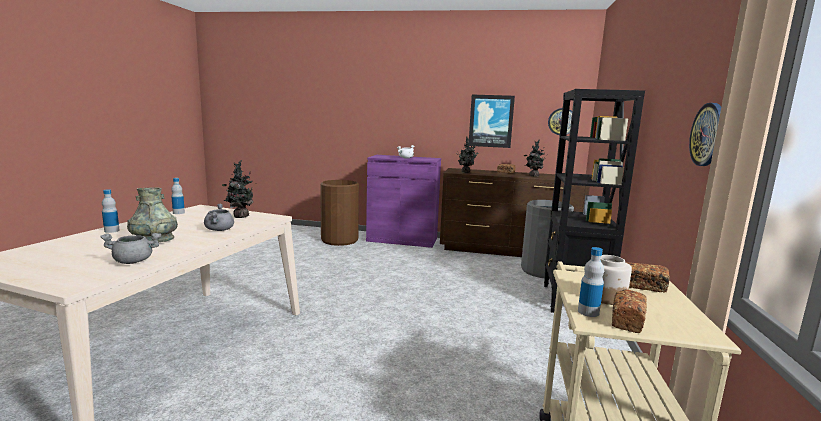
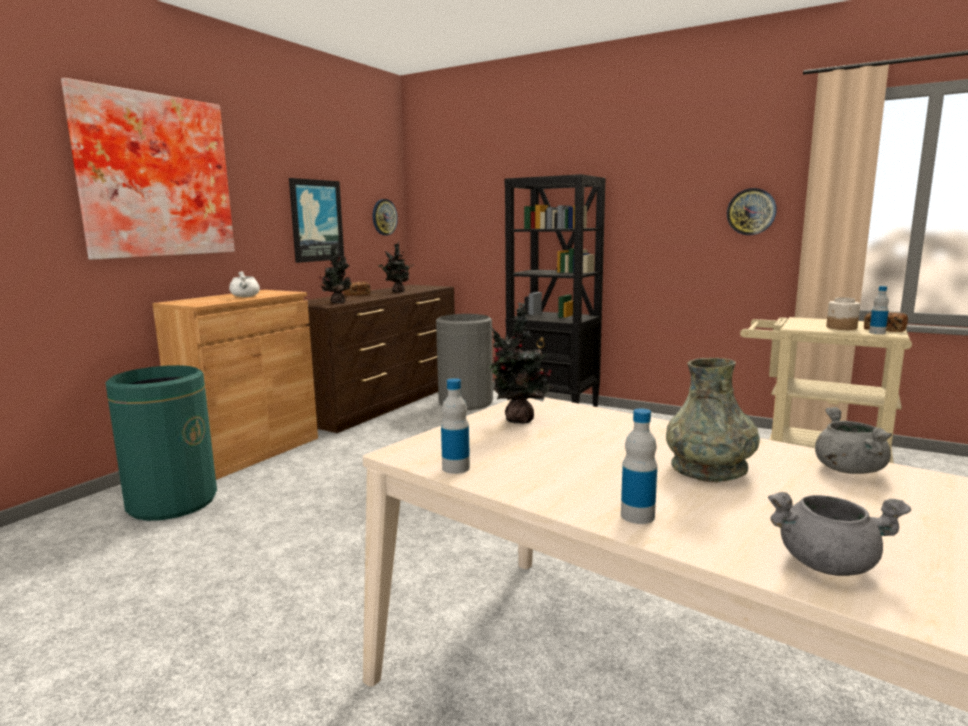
camera: 70 degrees left, 0 degrees up
grey cooking pot [204,204,234,231] -> grey cooking pot moved to [768,492,911,576]
brown trash can [320,180,359,246] -> green trash can [105,365,217,521]
purple cabinet [366,155,441,248] -> brown cabinet [152,290,318,480]
bread [626,262,670,293] -> none
none -> picture [61,78,235,260]

